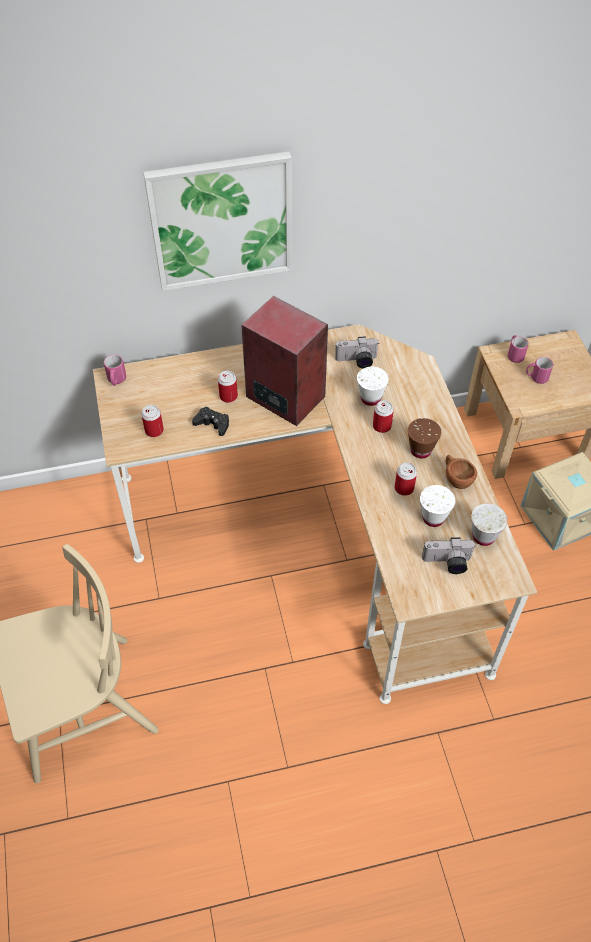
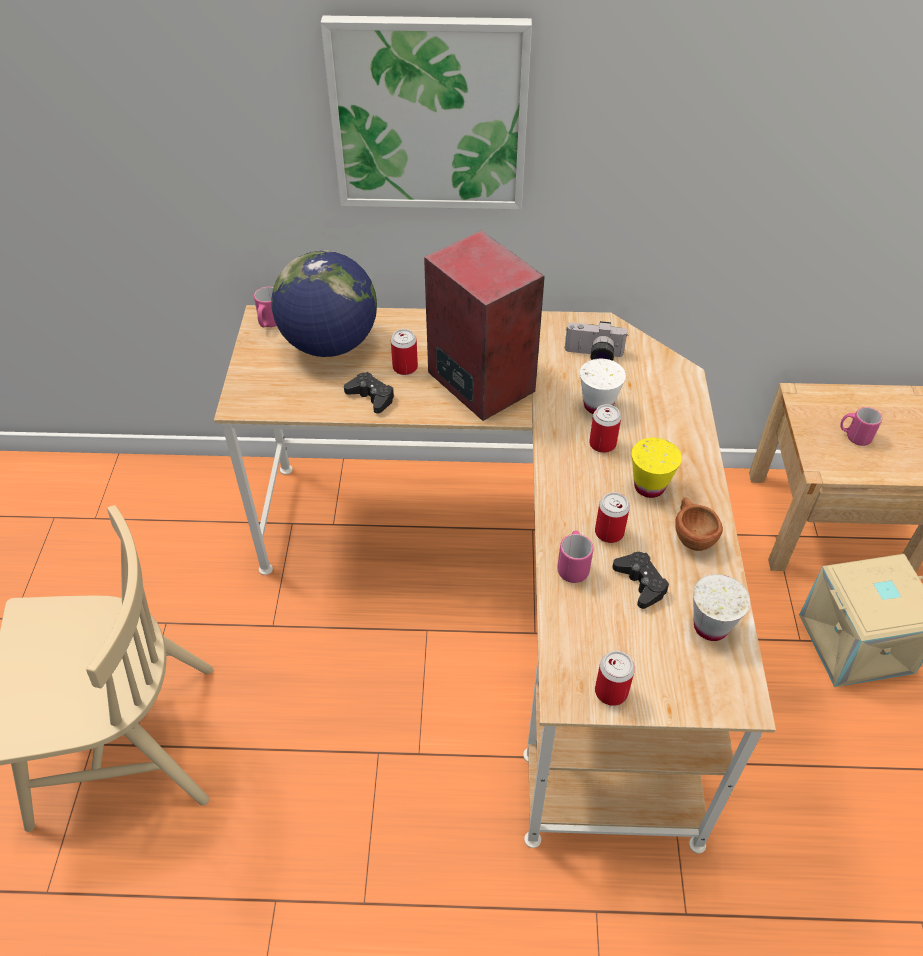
camera: 15 degrees right, 5 degrees down
can [141,405,164,437] -> can moved to [595,651,635,706]
brown cup [408,418,441,458] -> yellow cup [632,437,682,498]
white cup [420,485,455,527] -> black game controller [612,552,669,609]
camera [422,537,476,574] -> none
pink mug [508,335,529,363] -> pink mug moved to [557,531,593,583]
none -> globe [271,250,377,357]

